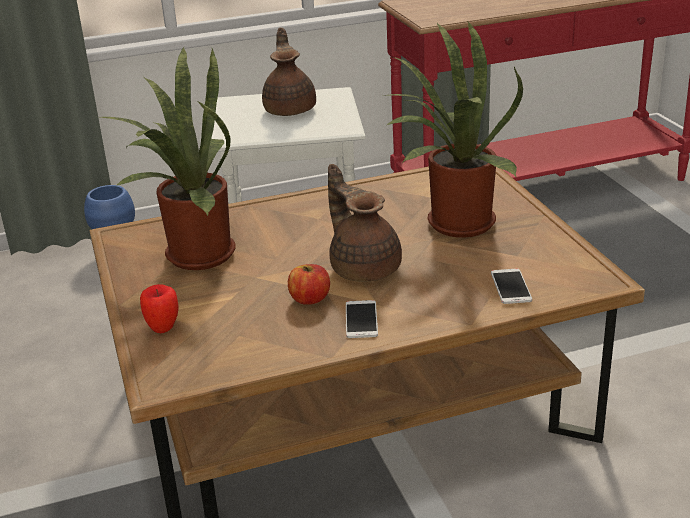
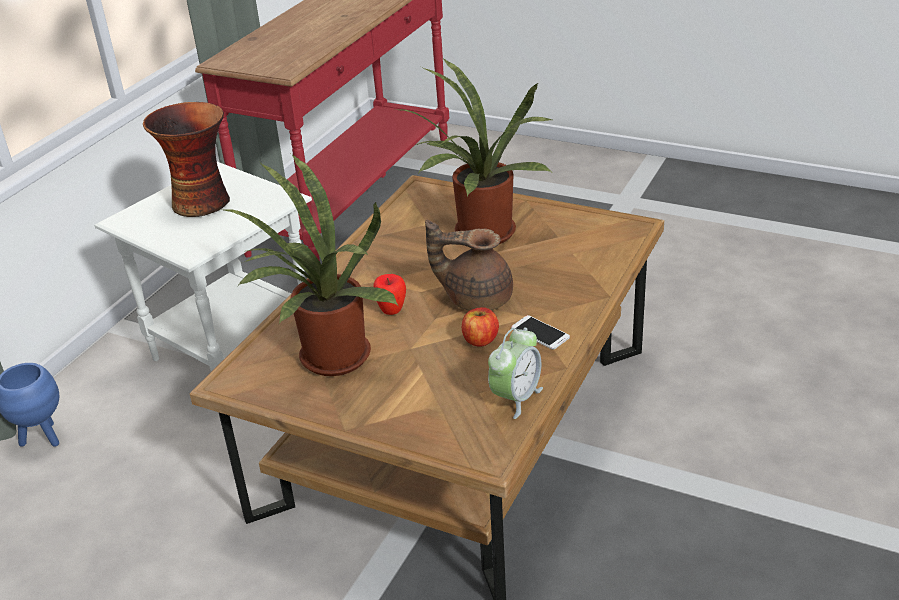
camera: 45 degrees left, 5 degrees up
apple [140,284,178,333] -> apple moved to [373,274,406,315]
brown teapot [262,28,316,116] -> vase [143,102,230,217]
phone [491,268,532,304] -> none
none -> alarm clock [488,327,543,419]

